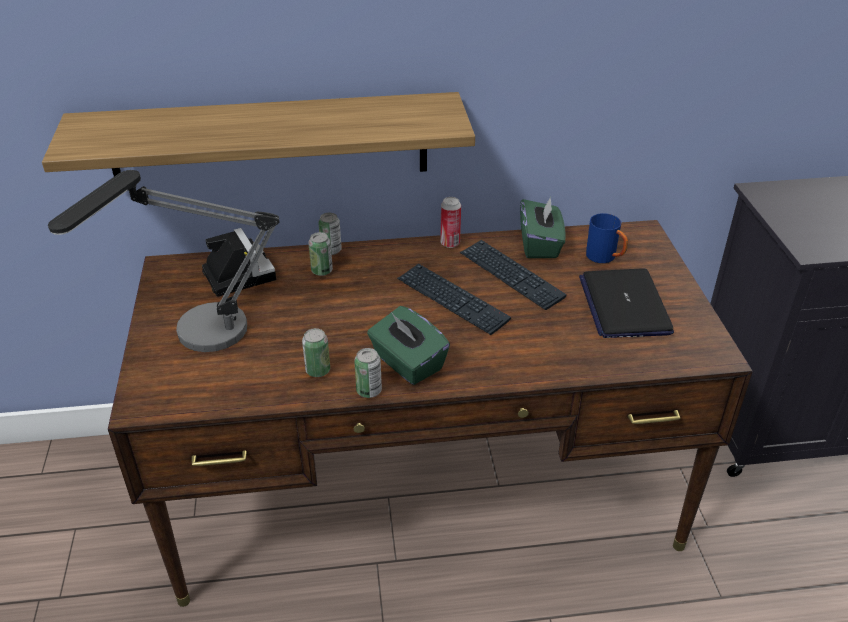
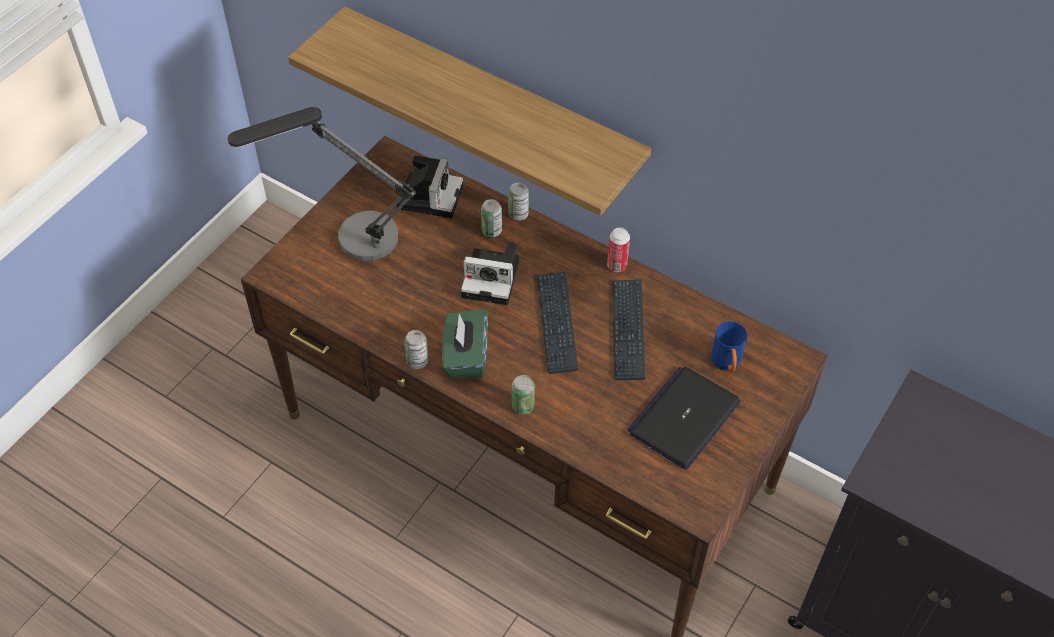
camera: 40 degrees right, 15 degrees up
can [302,328,330,377] -> can moved to [512,375,535,414]
green tissue box [520,196,566,258] -> none
none -> camera [461,242,519,305]

